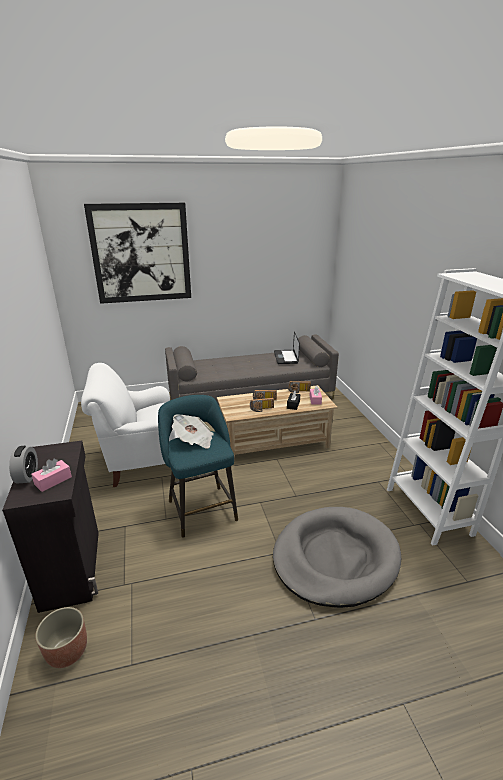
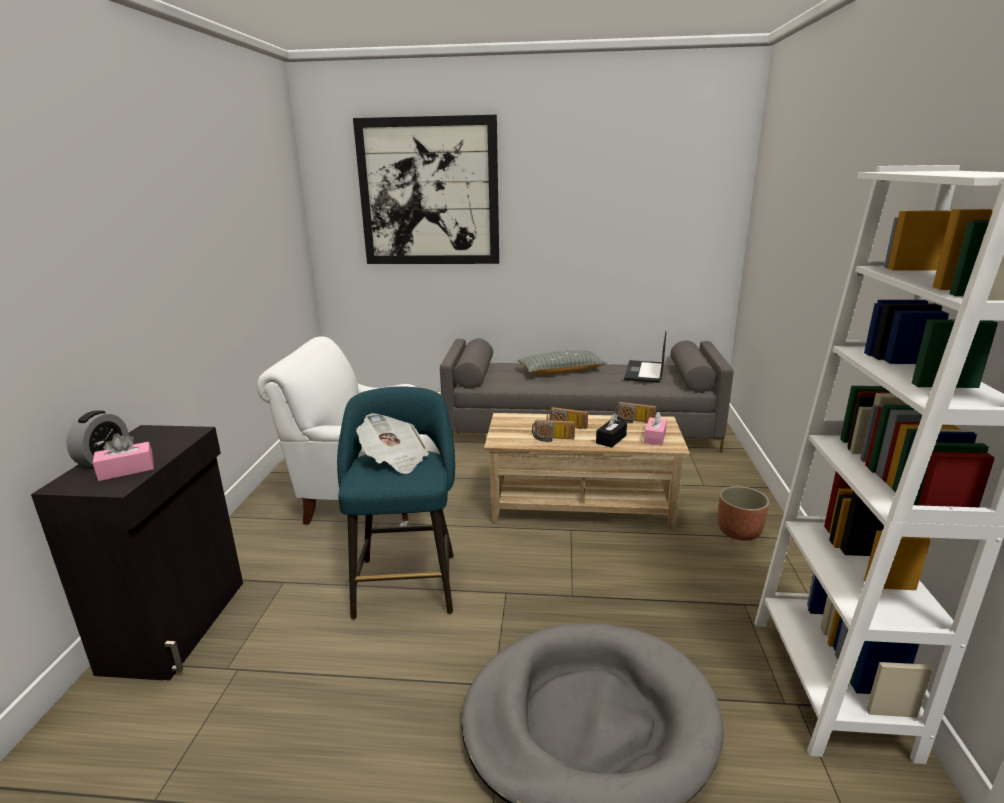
camera: 20 degrees right, 5 degrees down
planter [35,607,87,668] -> planter moved to [718,486,769,541]
none -> grey pillow [517,350,608,374]

